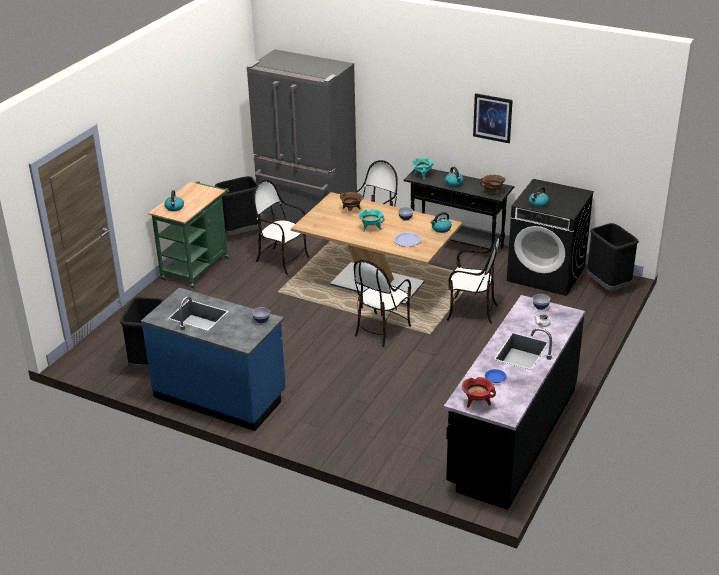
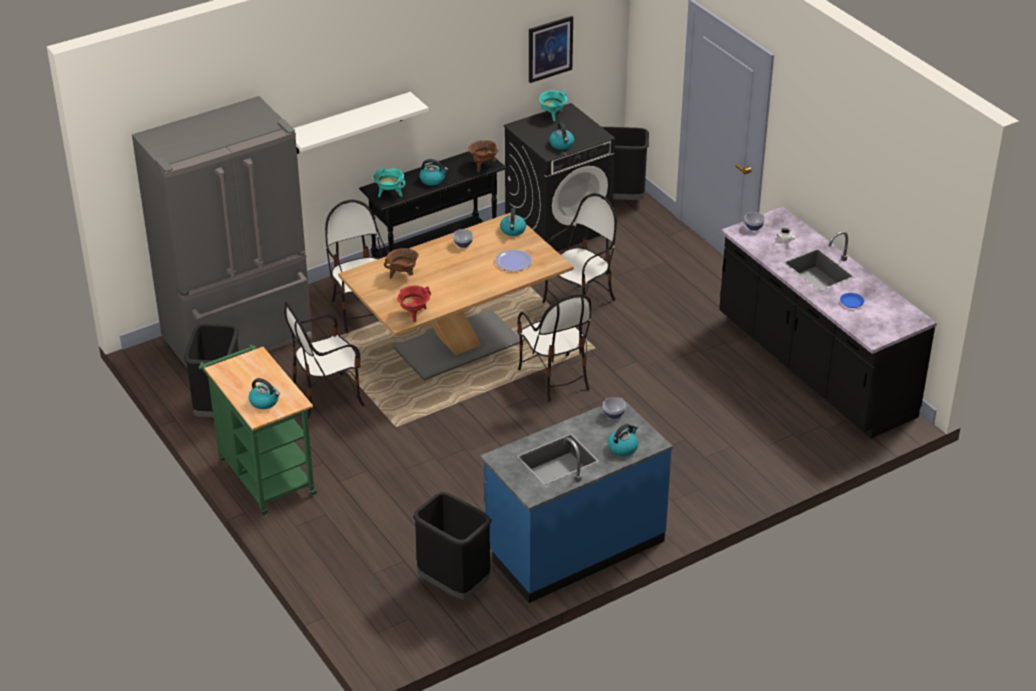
camera: 60 degrees left, 5 degrees up
turquoise cooking pot [359,209,385,232] -> turquoise cooking pot moved to [539,90,568,122]
red cooking pot [462,377,496,408] -> red cooking pot moved to [397,285,431,322]
picture [473,93,513,143] -> picture moved to [529,16,573,83]
none -> white shelf [294,92,429,154]
none -> kettle [607,424,638,456]

